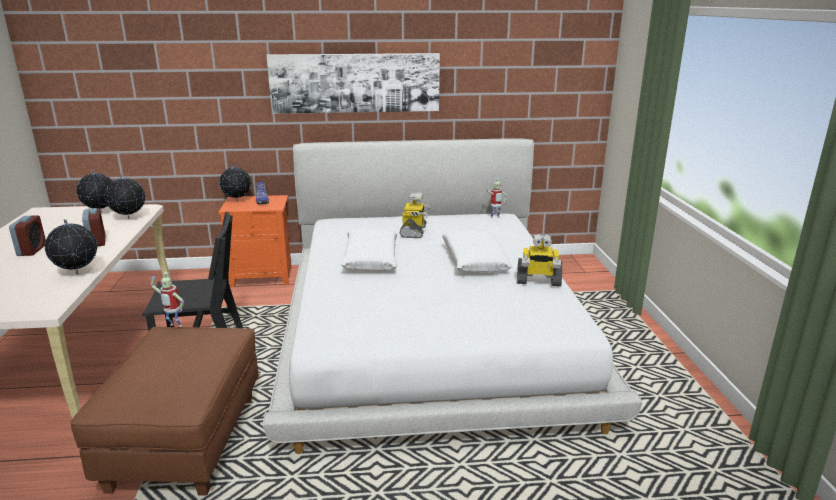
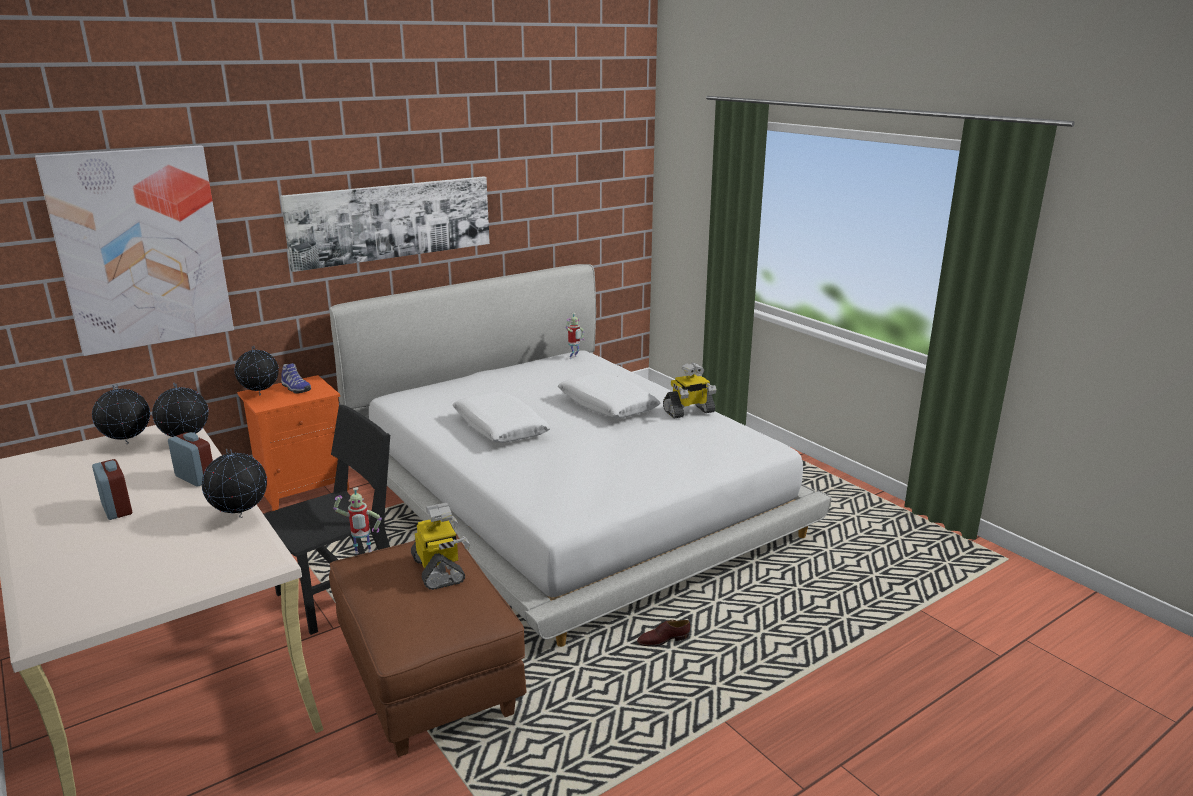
camera: 30 degrees left, 0 degrees up
toy robot [400,193,430,238] -> toy robot moved to [411,503,470,590]
none -> picture [35,145,234,356]
none -> brown shoe [637,620,690,646]

